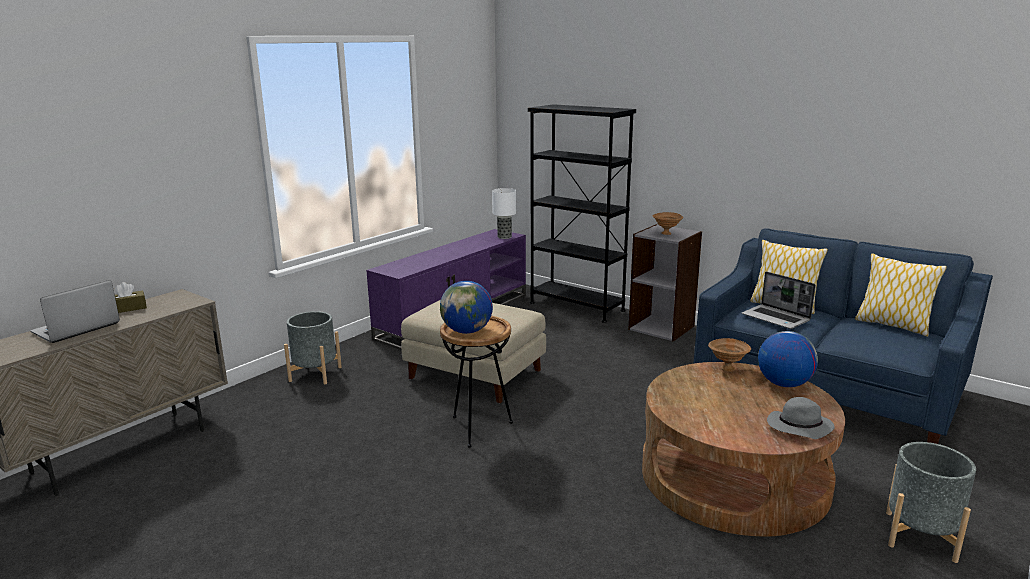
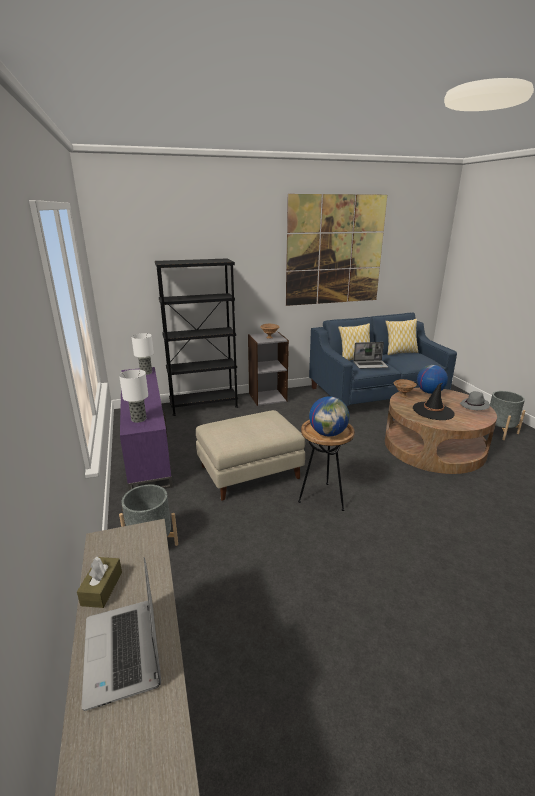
camera: 55 degrees left, 5 degrees up
none -> table lamp [119,369,148,423]
none -> picture [286,194,387,306]
none -> black hat [413,383,455,420]

